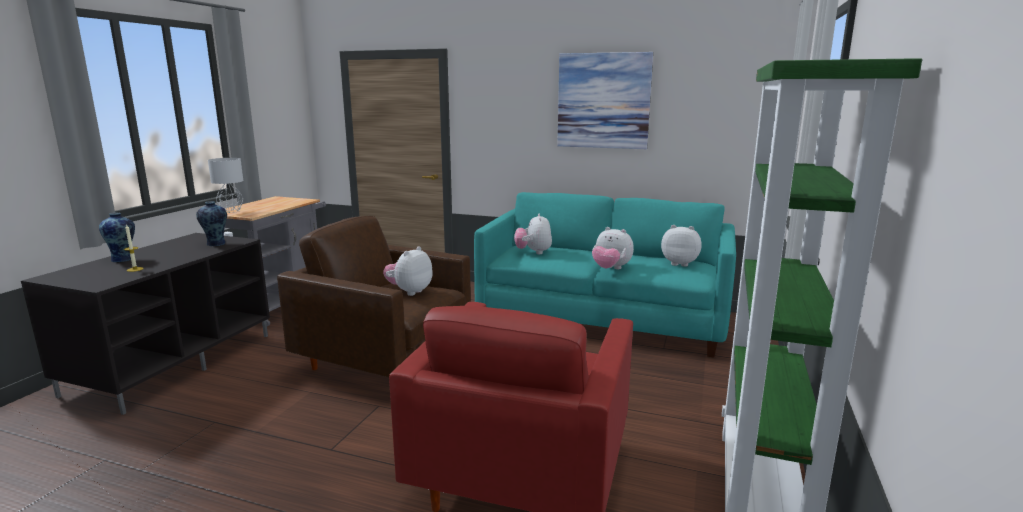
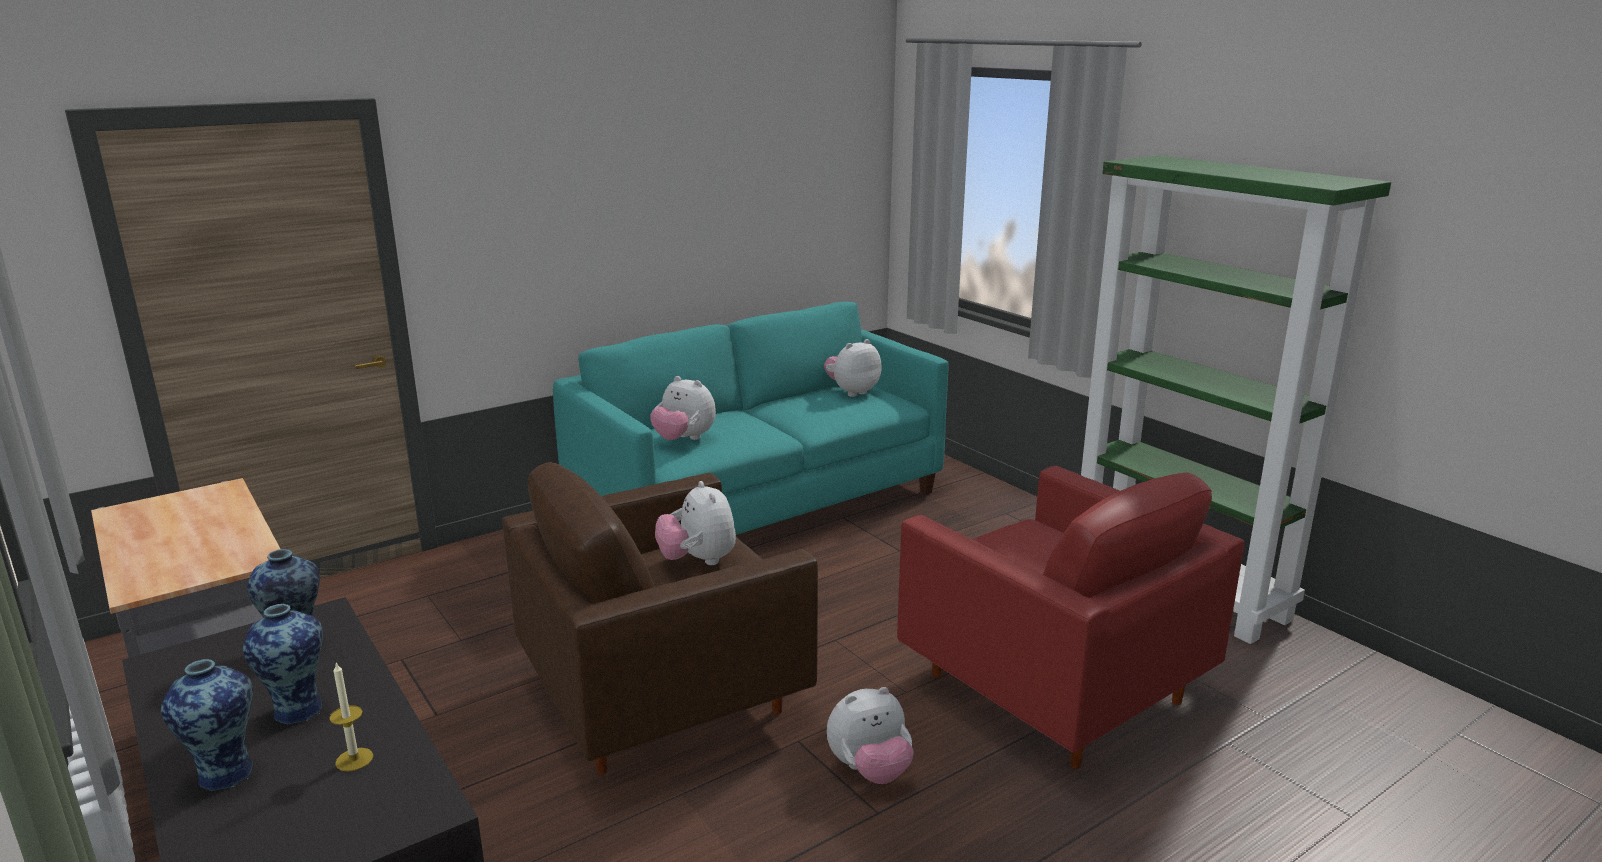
camera: 55 degrees left, 5 degrees up
grey table lamp [208,158,243,213] -> none
picture [557,52,653,149] -> none
plush toy [592,227,634,269] -> plush toy moved to [827,687,914,784]
none -> vase [243,604,323,724]

